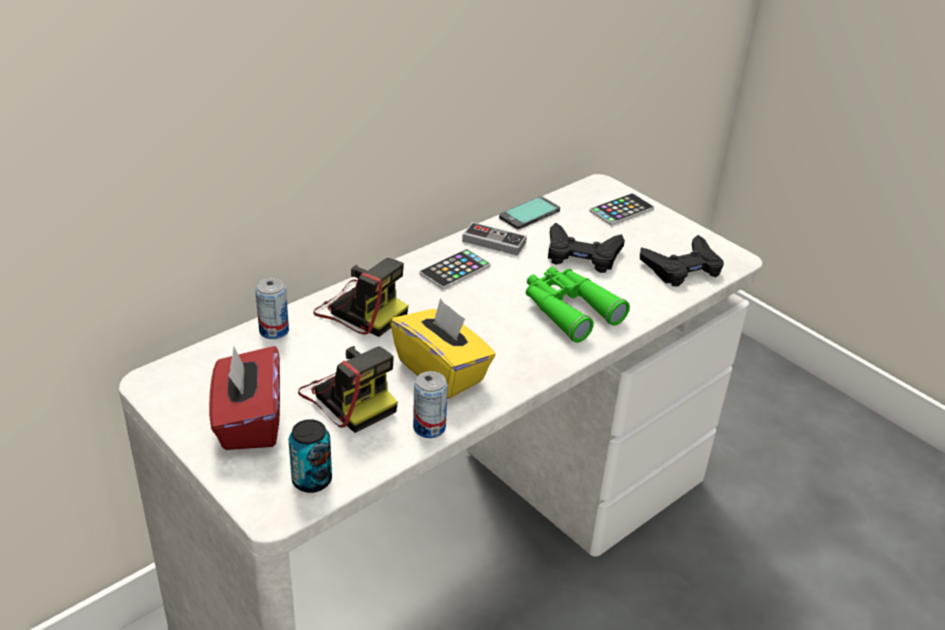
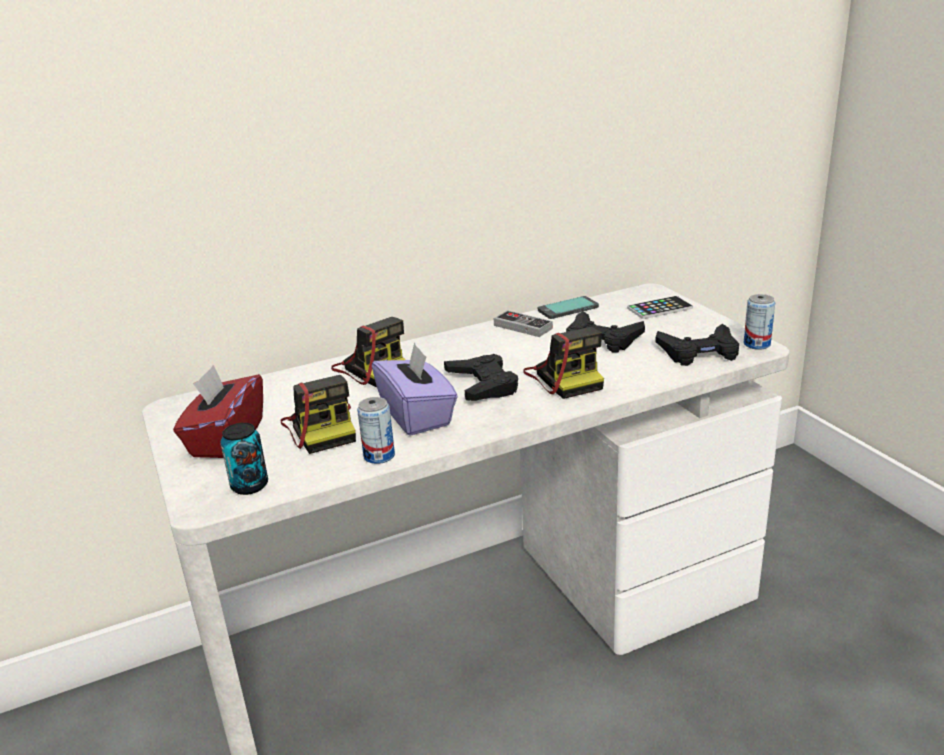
camera: 20 degrees right, 10 degrees down
can [255,278,289,339] -> can moved to [744,294,775,350]
yellow tissue box [390,298,496,399] -> purple tissue box [372,342,458,436]
phone [419,249,491,290] -> none
green binoculars [526,267,630,343] -> camera [523,327,604,399]
none -> black game controller [444,354,518,401]

